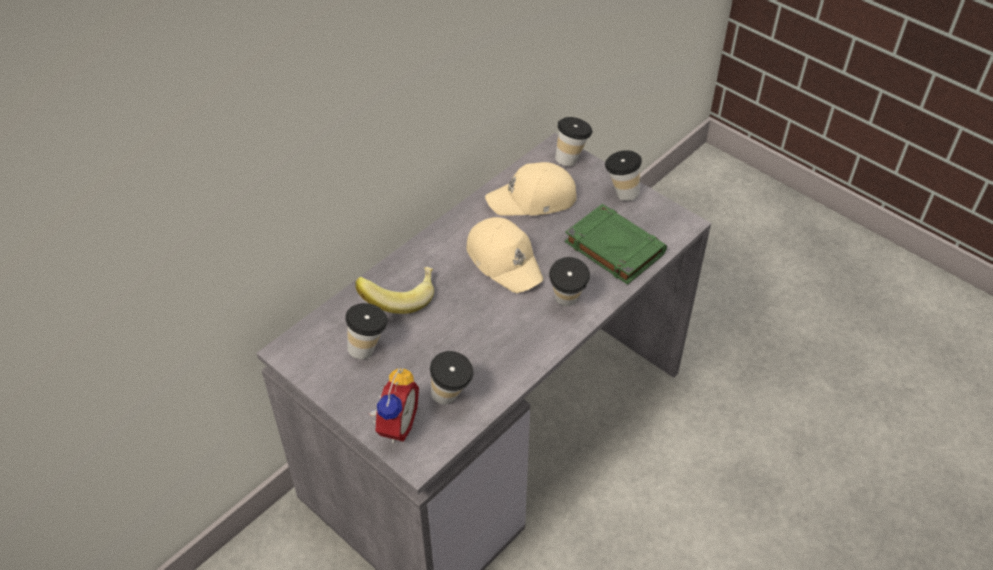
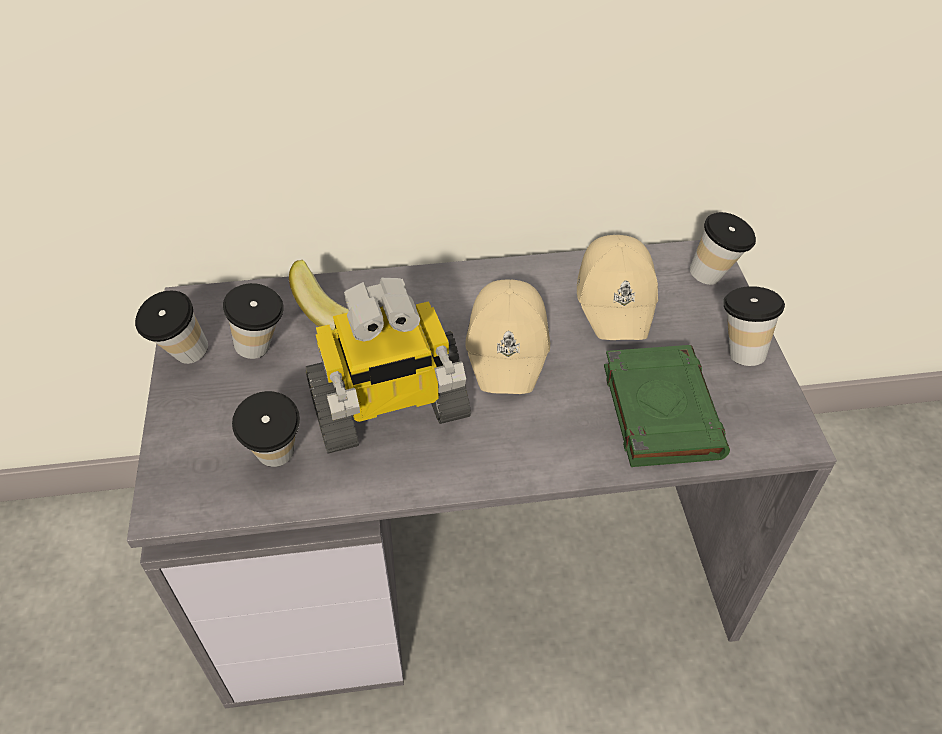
camera: 40 degrees right, 0 degrees up
alarm clock [369,368,419,443] -> none
beige cap [485,162,577,216] -> beige cap turned 120 degrees counterclockwise [577,235,658,340]
cup [549,257,590,306] -> cup moved to [135,291,208,364]
none -> toy robot [306,278,471,454]

